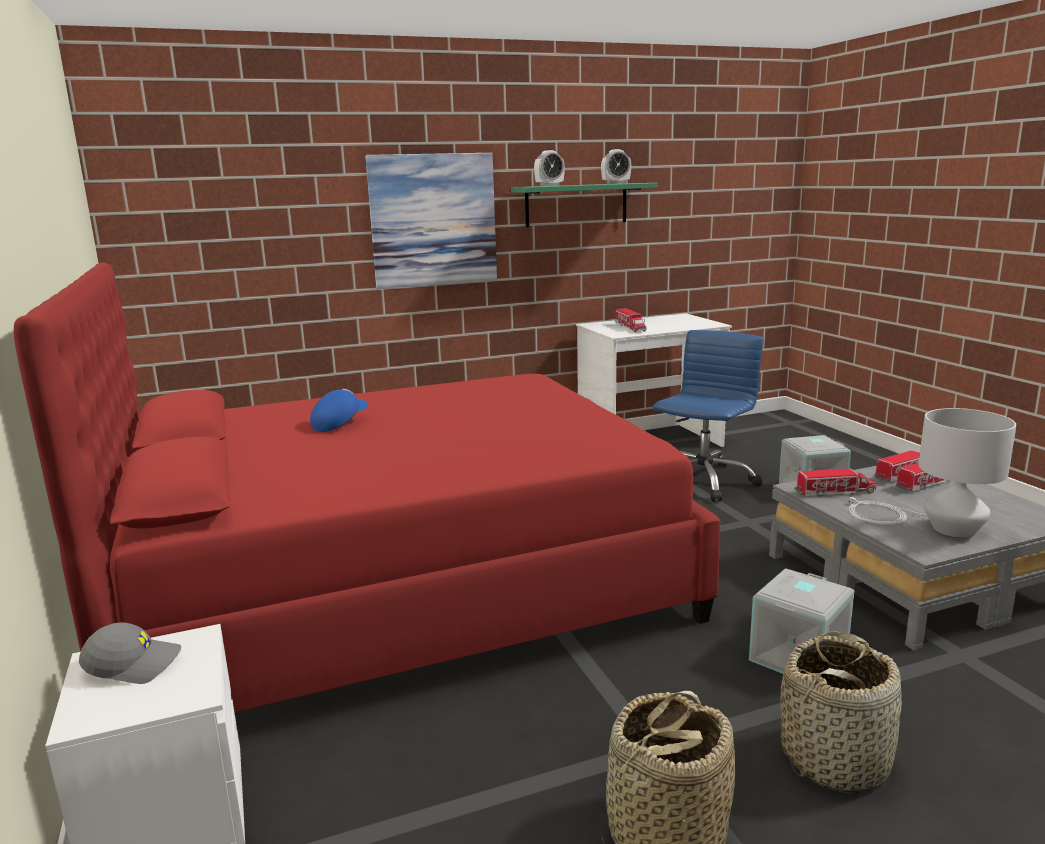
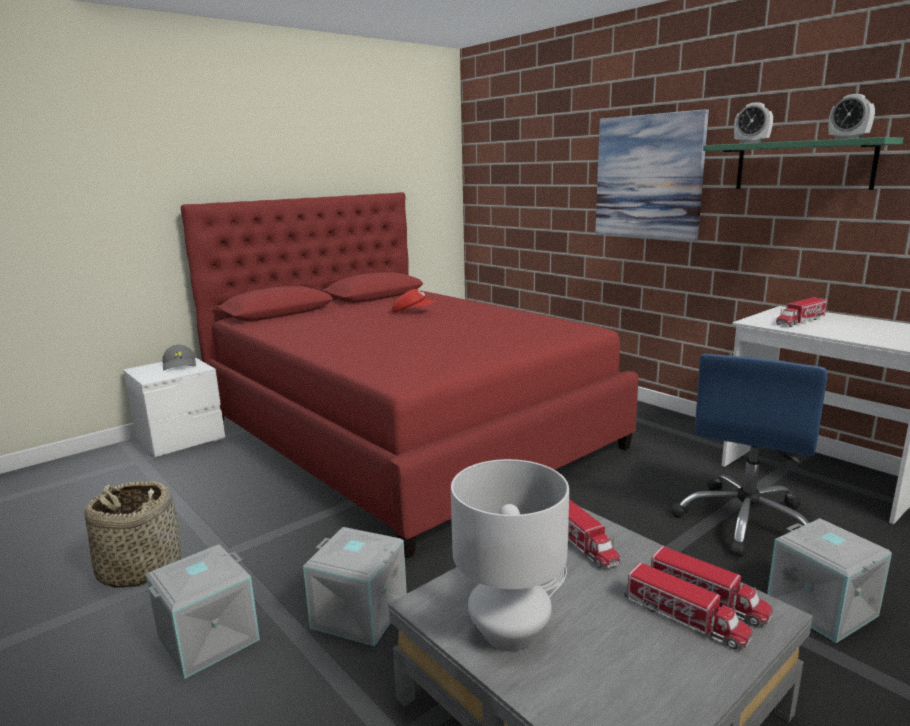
camera: 70 degrees right, 0 degrees up
blue cap [310,389,368,432] -> red cap [392,289,434,313]
blue office chair [653,330,764,501] -> blue office chair turned 105 degrees clockwise [671,354,827,557]
basket [780,631,902,794] -> grey storage box [146,544,260,679]

